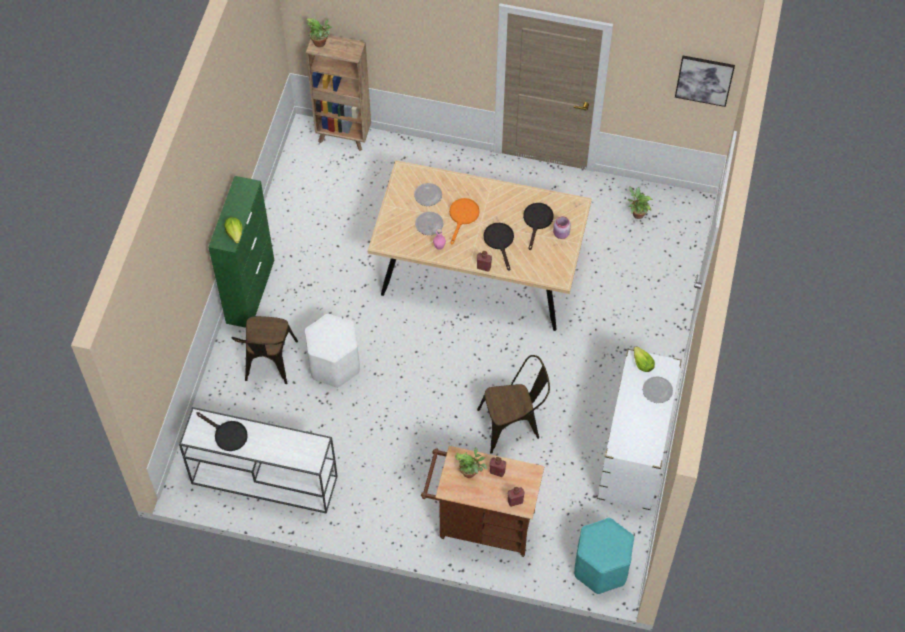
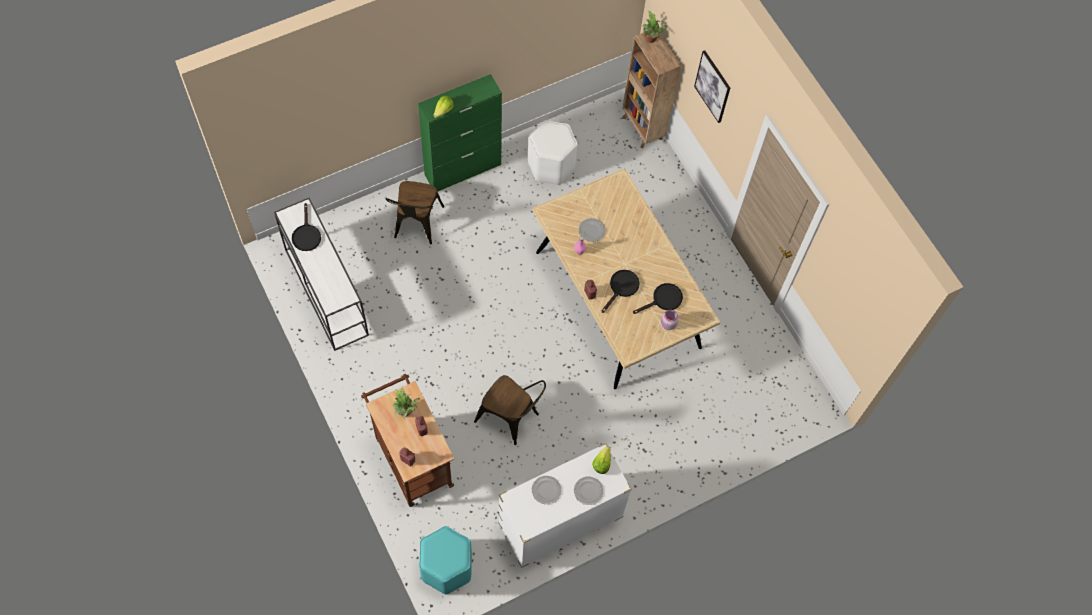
camera: 45 degrees right, 5 degrees up
brown chair [232,316,298,384] -> brown chair turned 45 degrees counterclockwise [385,181,444,244]
white stool [305,314,360,388] -> white stool moved to [528,120,578,185]
plate [414,183,442,206] -> plate moved to [532,476,561,504]
orange frying pan [449,198,480,245] -> none
potted plant [627,186,653,219] -> none
picture [675,55,735,107] -> picture moved to [694,50,730,123]

